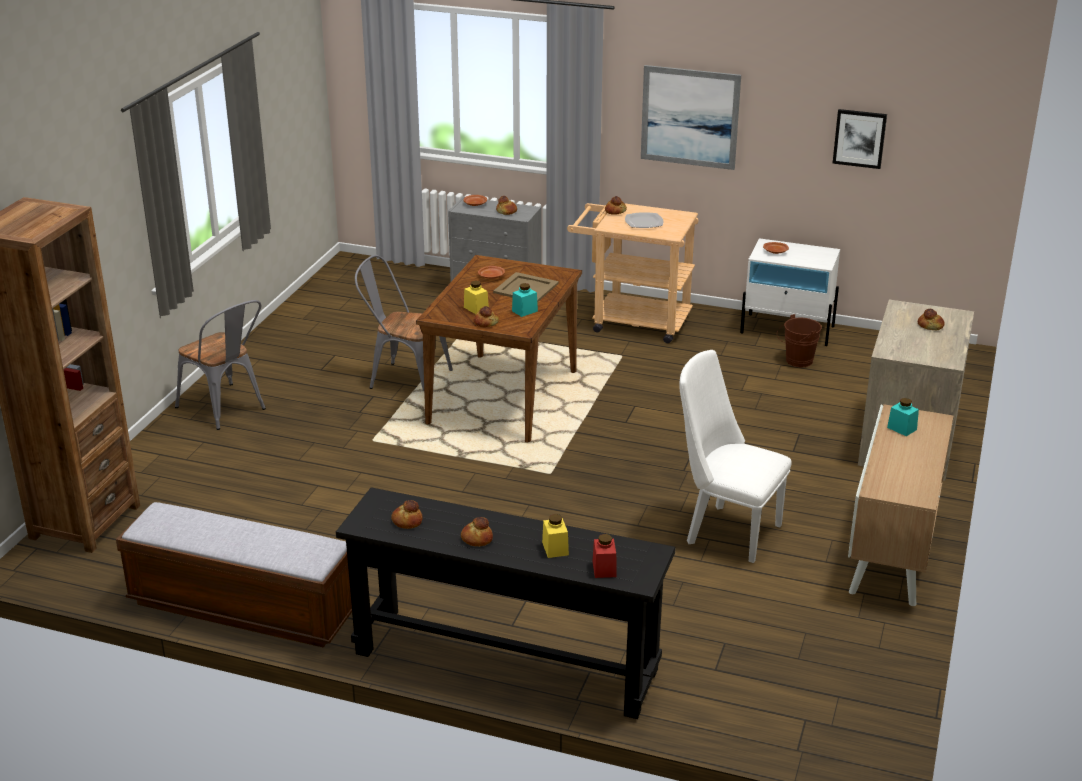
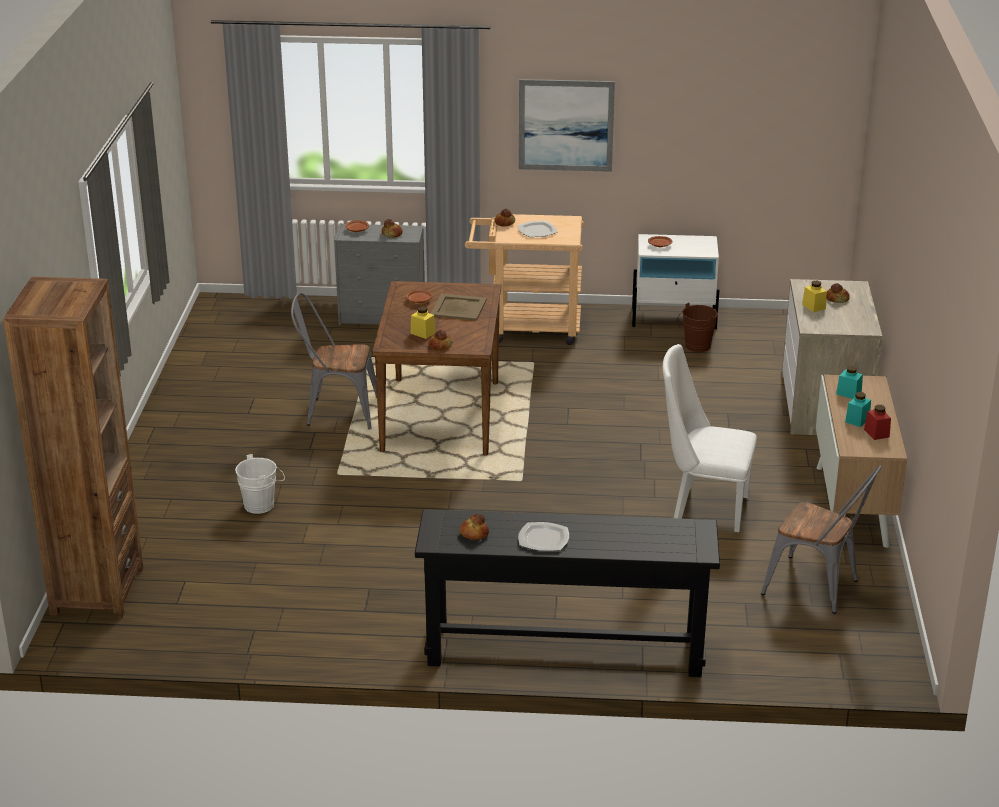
camera: 15 degrees left, 0 degrees up
bench [116,502,352,648] -> none
grey chair [175,300,266,430] -> grey chair moved to [761,465,882,614]
bread [461,517,493,546] -> plate [518,522,569,551]
turquoise jar [512,283,538,317] -> turquoise jar moved to [845,392,871,427]
yellow jar [542,514,569,558] -> yellow jar moved to [802,281,827,312]
red jar [593,534,617,578] -> red jar moved to [864,405,891,440]
picture [832,109,887,169] -> none
none -> white bucket [235,454,285,514]

